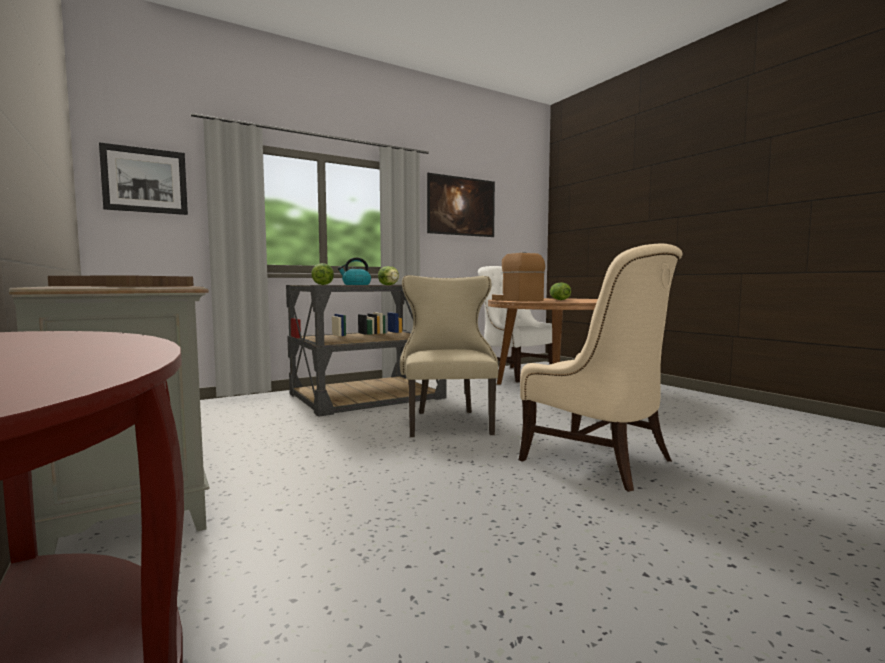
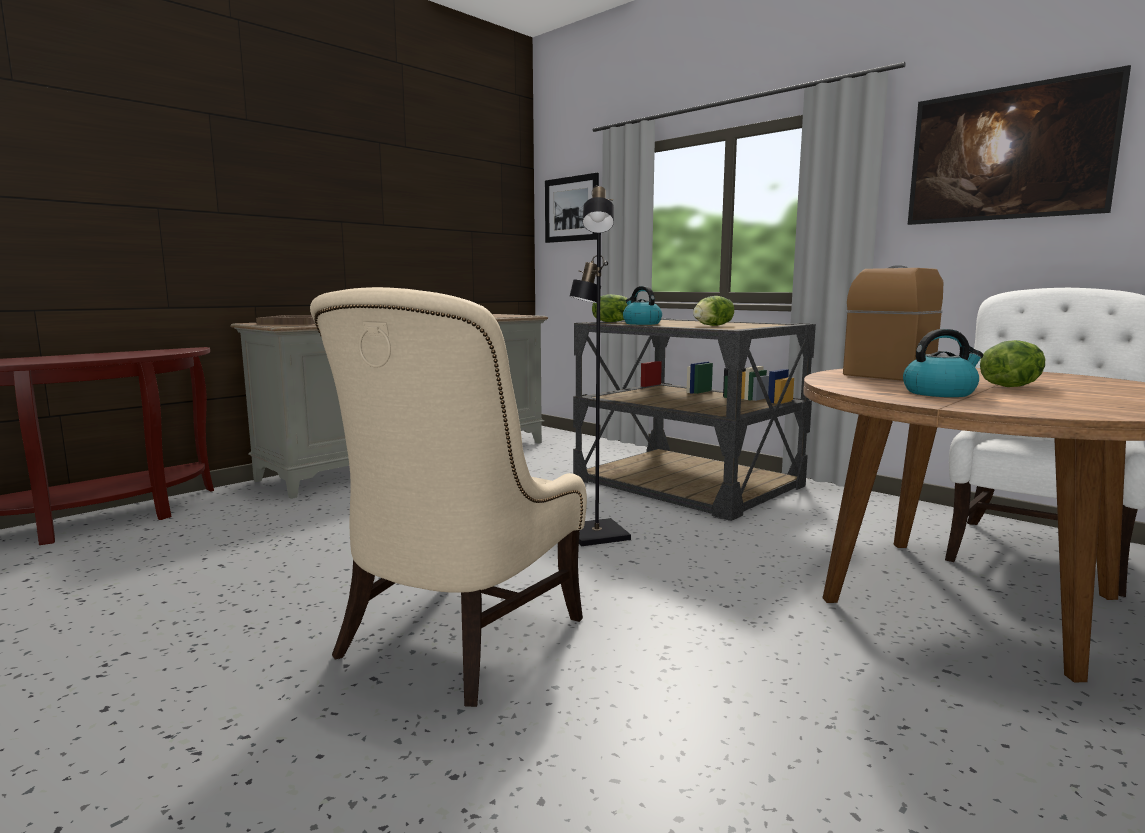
camera: 75 degrees right, 5 degrees up
beige chair [400,275,498,437] -> black floor lamp [570,185,631,546]
none -> kettle [903,329,984,397]

